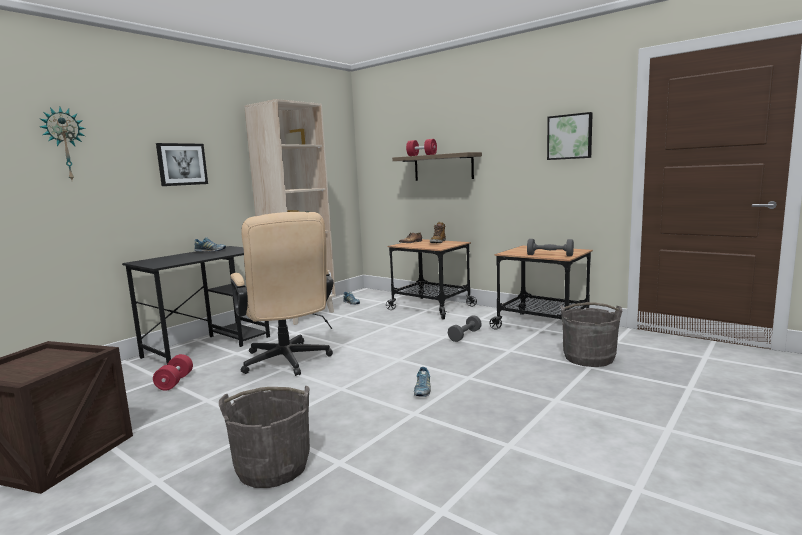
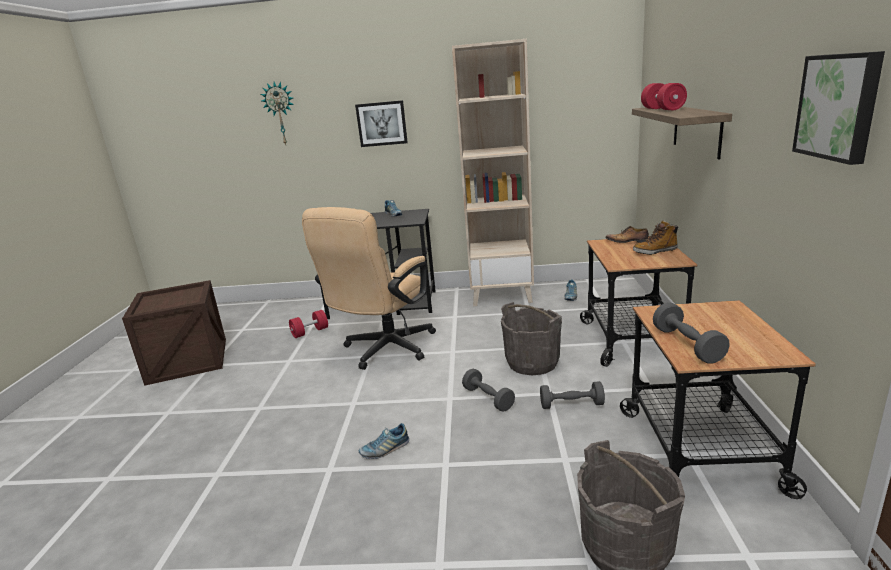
camera: 55 degrees right, 10 degrees up
grey bucket [219,386,310,488] -> grey bucket moved to [501,302,562,375]
none -> grey dumbbell [462,369,515,412]

